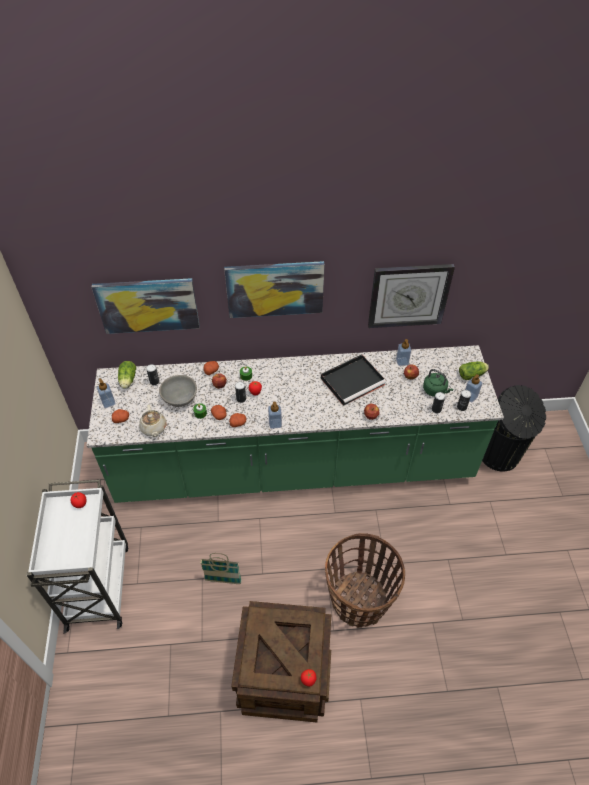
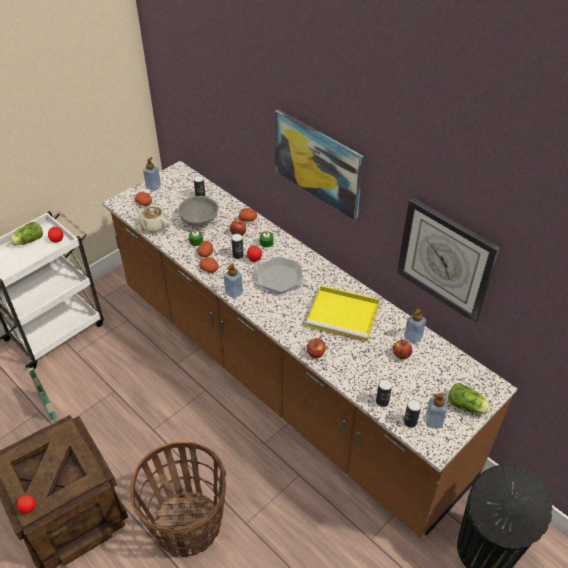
camera: 50 degrees right, 5 degrees down
green counter [87,345,504,503] -> brown counter [102,161,518,538]
picture [91,278,200,334] -> none
lettuce [118,361,136,389] -> lettuce moved to [10,222,43,246]
beige teapot [139,405,166,437] -> beige teapot turned 90 degrees clockwise [133,204,170,233]
basket [200,553,242,584] -> basket moved to [28,367,57,422]
black tray [321,355,386,406] -> yellow tray [306,285,380,342]
green kettle [423,369,453,397] -> none
none -> frying pan [254,256,305,294]

